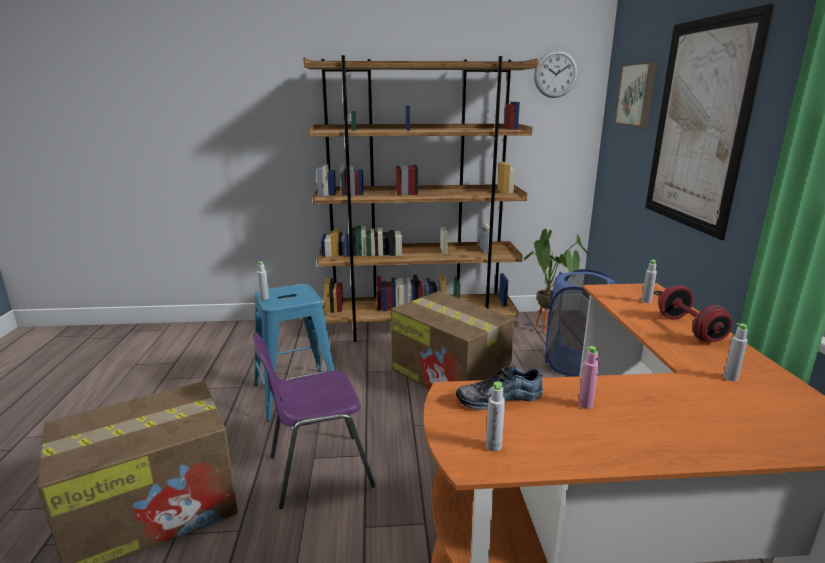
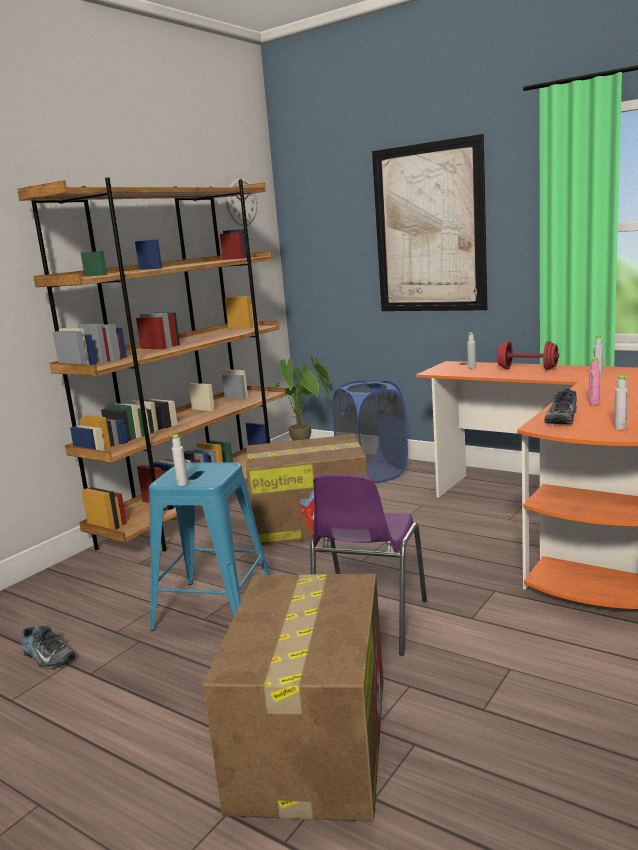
camera: 50 degrees left, 5 degrees down
picture [614,62,657,127] -> none
none -> shoe [21,626,76,669]

